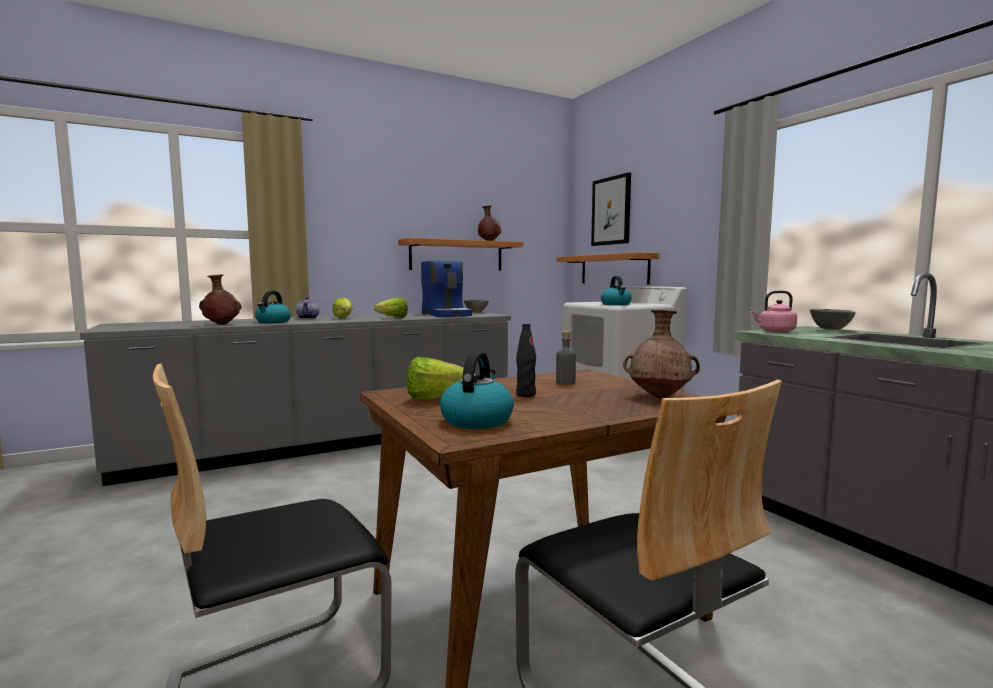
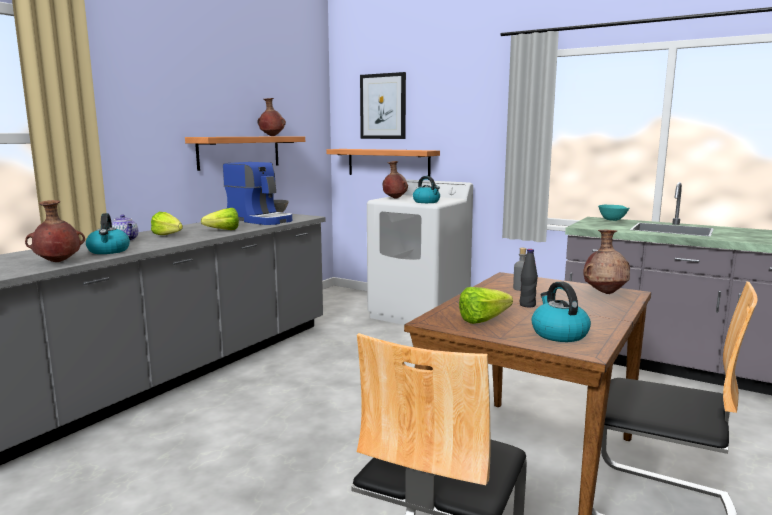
camera: 30 degrees left, 5 degrees up
pink kettle [750,291,797,333] -> none
grey bowl [810,309,856,330] -> turquoise bowl [598,204,629,221]
none -> brown vase [382,161,408,199]

